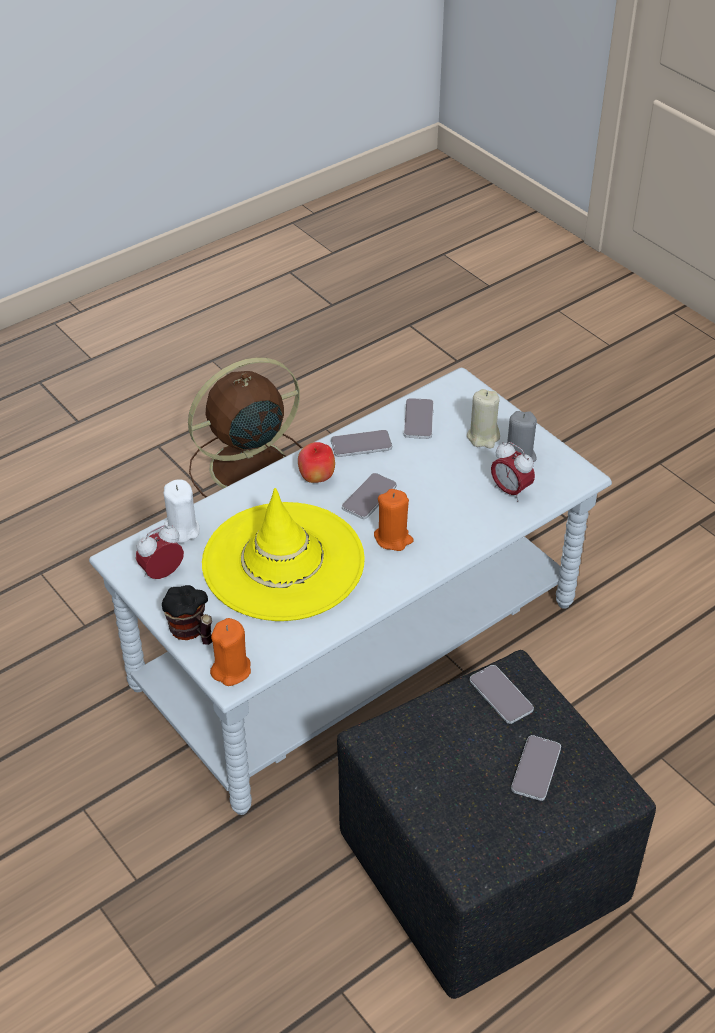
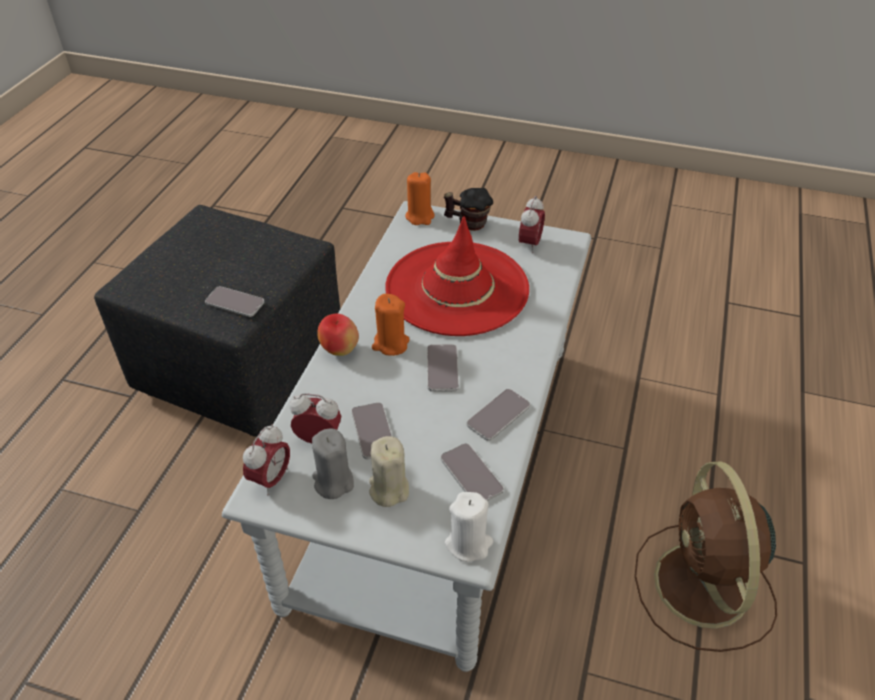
camera: 145 degrees right, 0 degrees up
white candle [164,480,199,543] -> white candle moved to [445,492,493,562]
brown fan [188,357,302,497] -> brown fan turned 150 degrees clockwise [635,461,777,652]
yellow hat [202,488,365,621] -> red hat [385,216,529,336]
apple [298,442,335,483] -> apple moved to [317,314,359,356]
phone [511,735,561,801] -> phone moved to [351,402,392,459]
none -> alarm clock [243,424,290,495]

